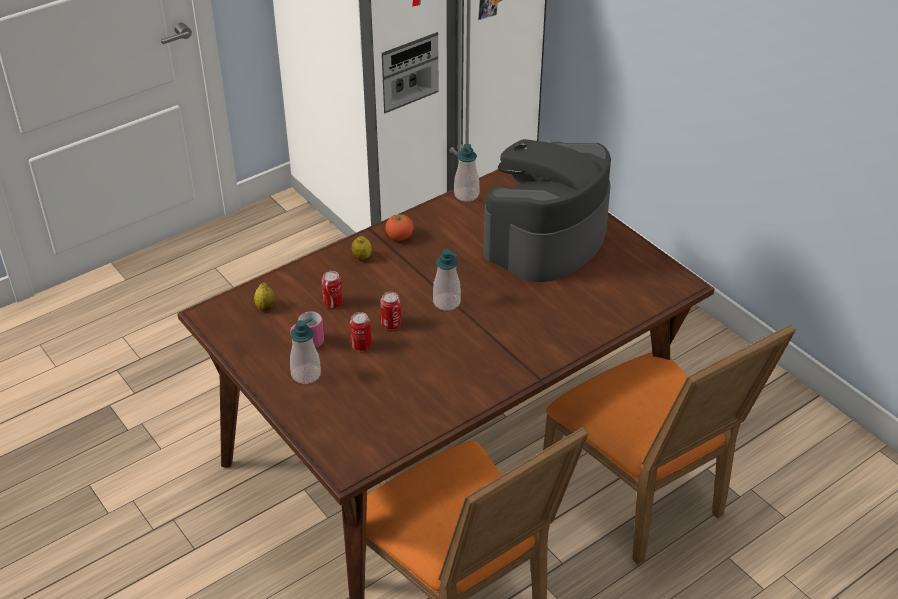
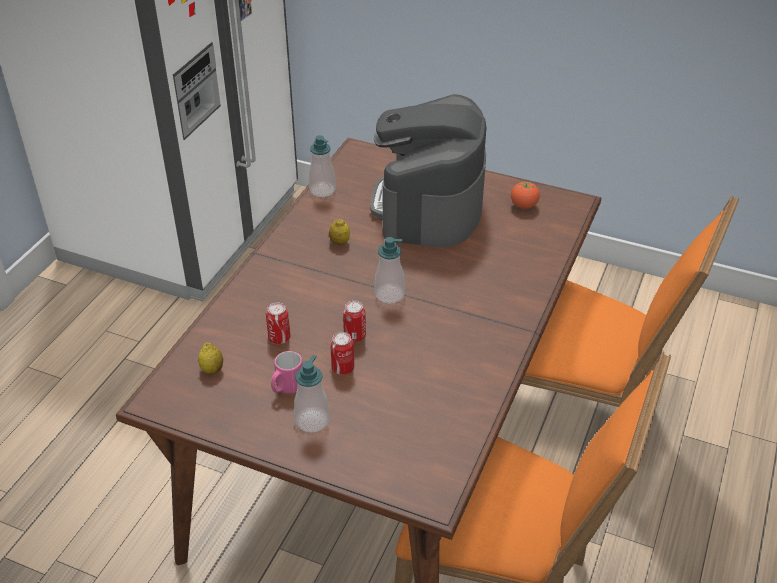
camera: 30 degrees left, 0 degrees up
lemon [352,236,372,260] -> lemon moved to [329,219,350,245]
tomato [385,214,413,241] -> tomato moved to [511,181,540,209]

